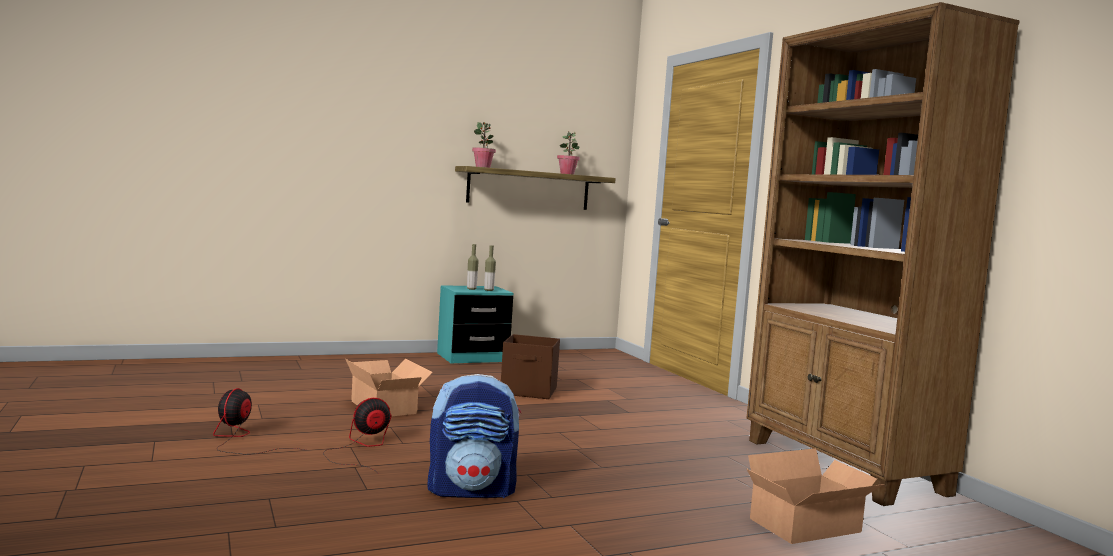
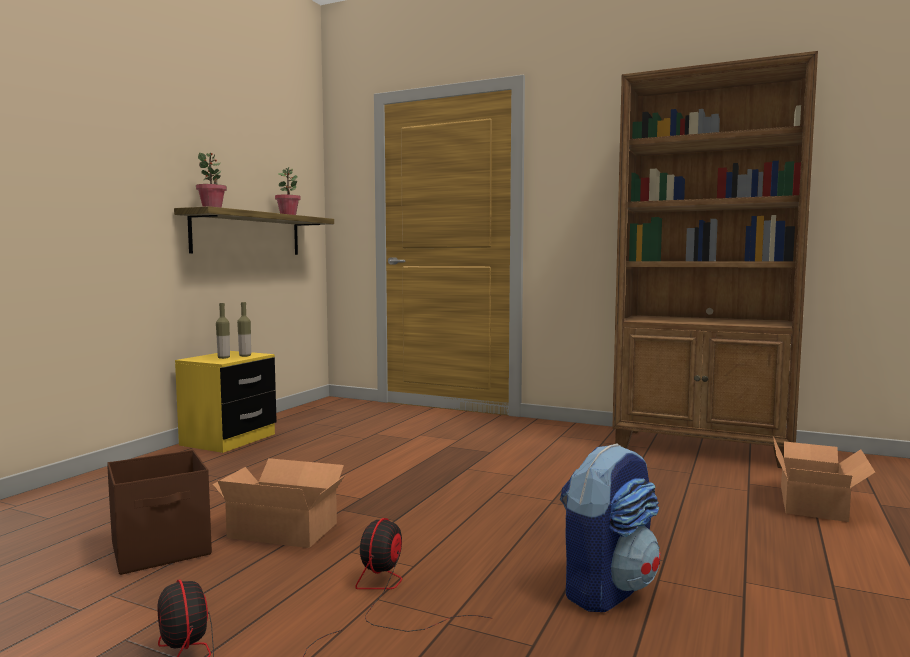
camera: 40 degrees left, 0 degrees up
turquoise nightstand [437,285,514,363] -> yellow nightstand [175,351,277,453]
brown storage box [501,334,560,399] -> brown storage box moved to [107,450,212,575]

